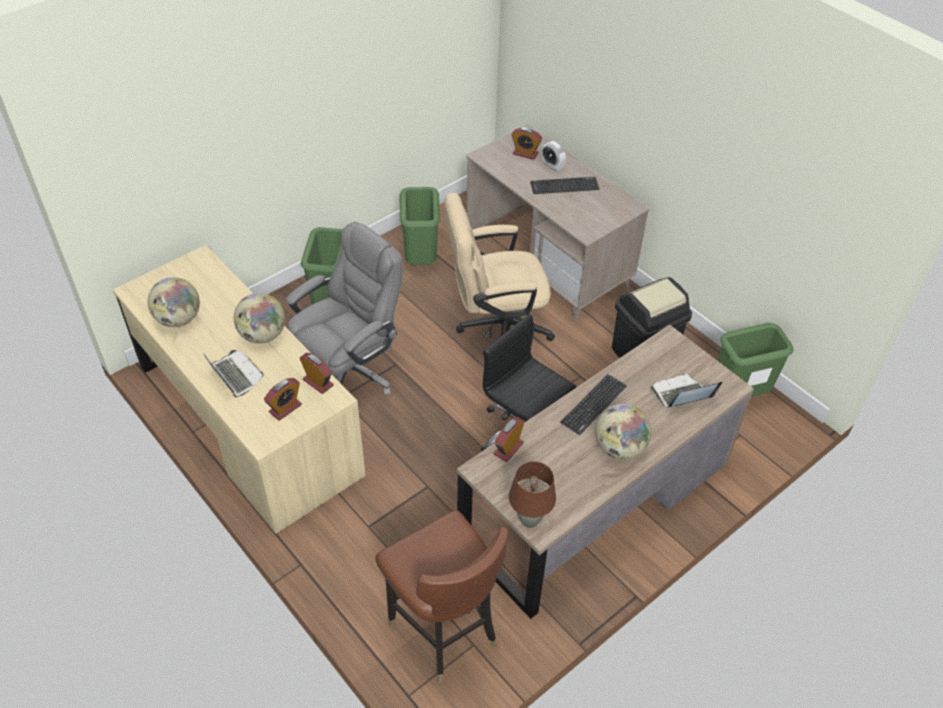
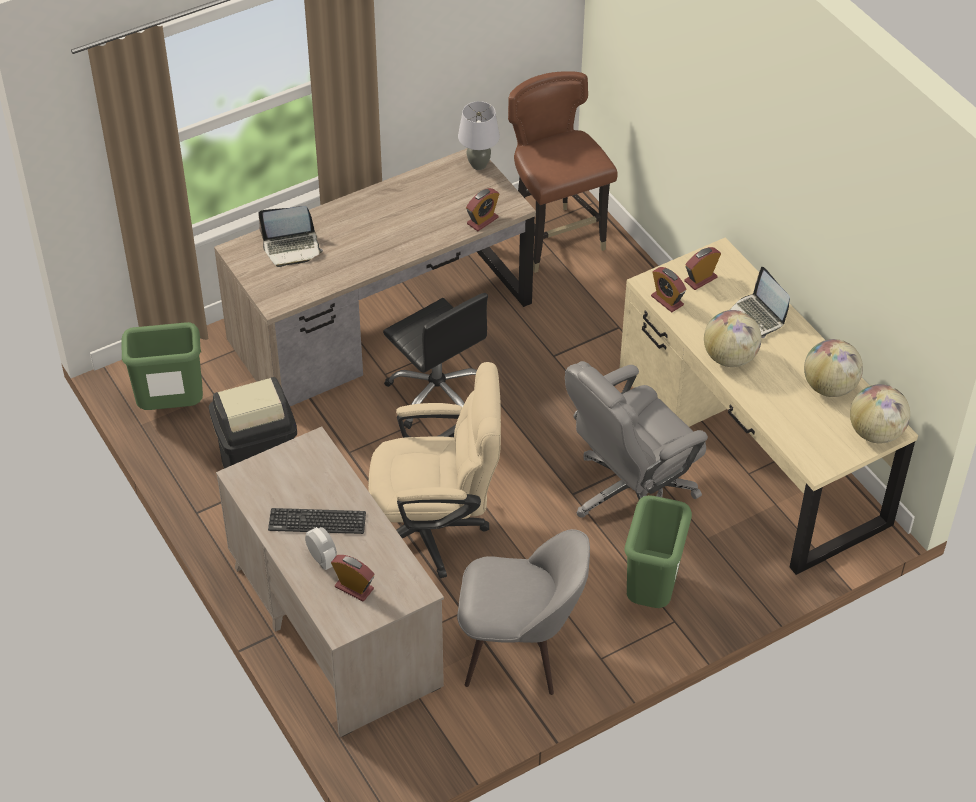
camera: 170 degrees left, 0 degrees up
green trash can [400,187,440,265] -> grey chair [457,529,590,695]
brown table lamp [509,461,556,528] -> grey table lamp [458,101,500,170]
keyboard [560,374,627,435] -> none
globe [595,404,651,459] -> globe moved to [850,384,910,443]

